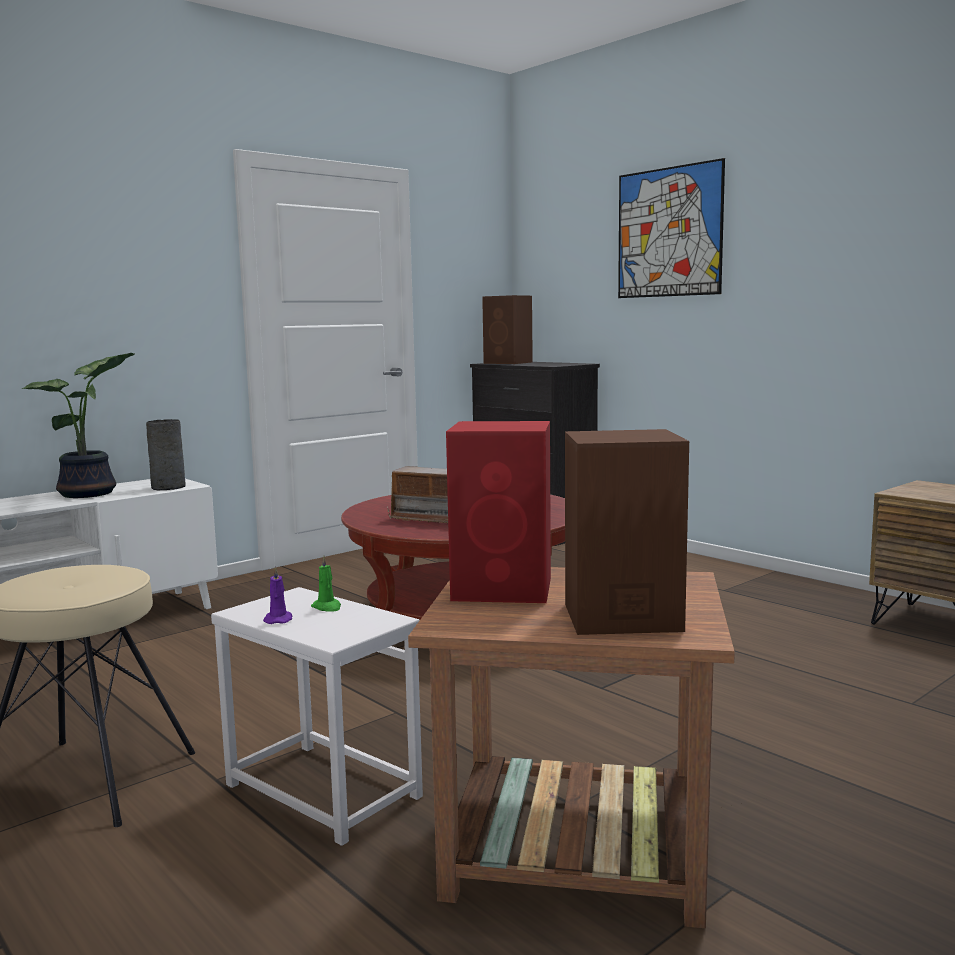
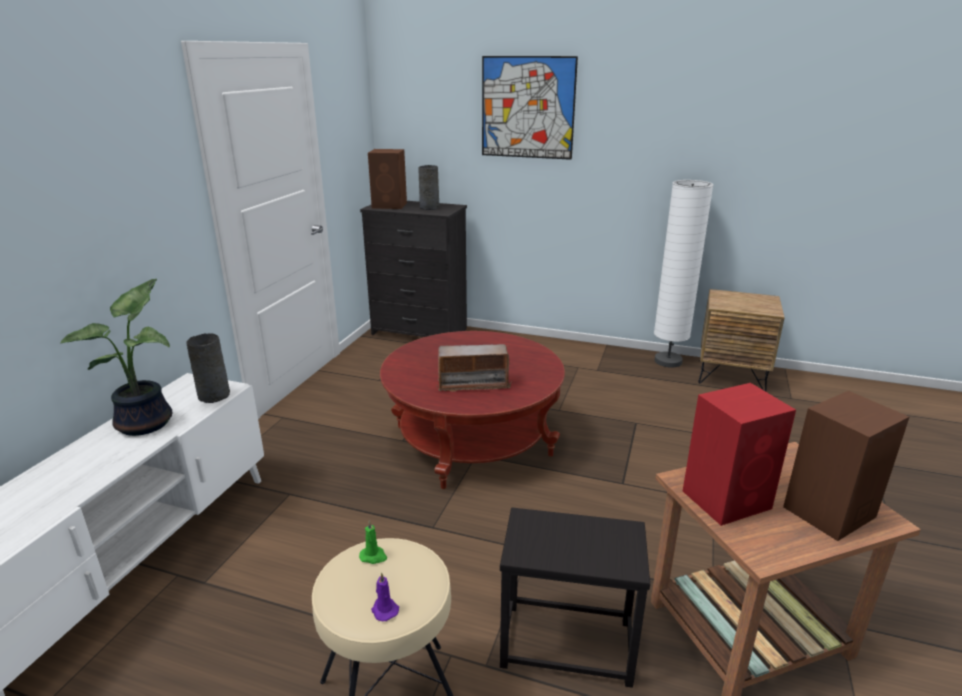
camera: 30 degrees left, 15 degrees up
white side table [211,587,423,846] -> black side table [500,507,650,688]
purple candle [263,566,292,624] -> purple candle moved to [371,572,399,621]
green candle [311,556,341,611] -> green candle moved to [359,520,387,564]
none -> grey vase [418,165,440,210]
none -> white floor lamp [654,180,713,368]

